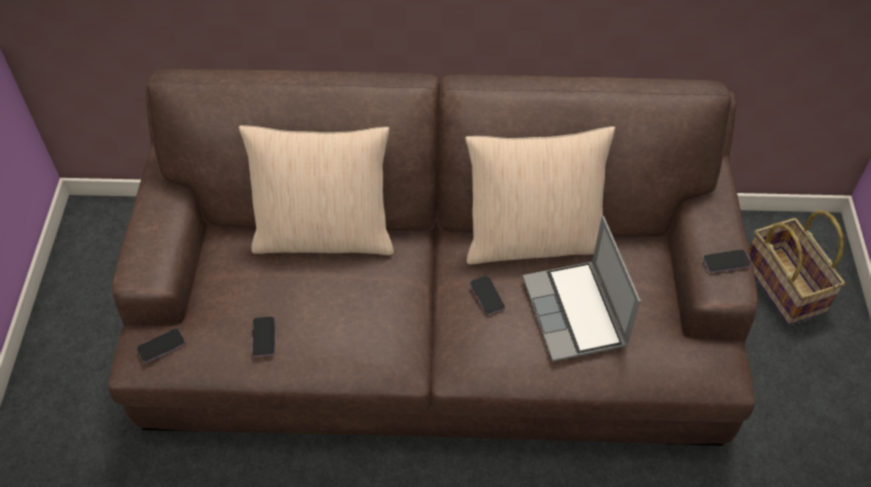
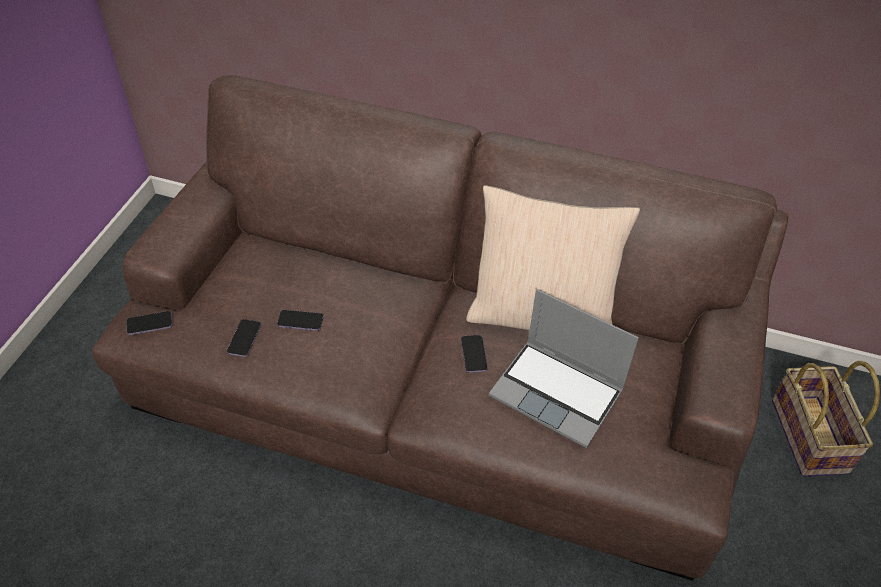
camera: 15 degrees right, 5 degrees down
beige pillow [239,125,394,255] -> none
laptop [523,216,641,362] -> laptop turned 60 degrees counterclockwise [489,289,639,448]
phone [703,249,751,273] -> phone moved to [277,310,324,331]

